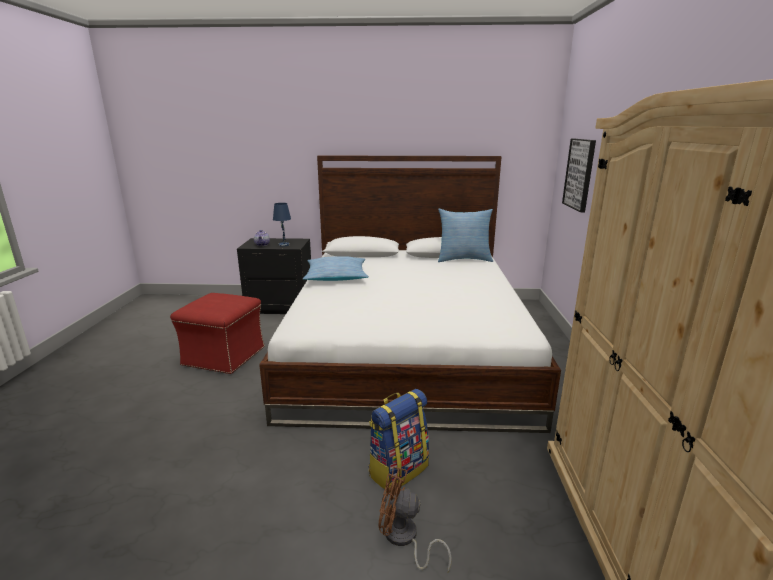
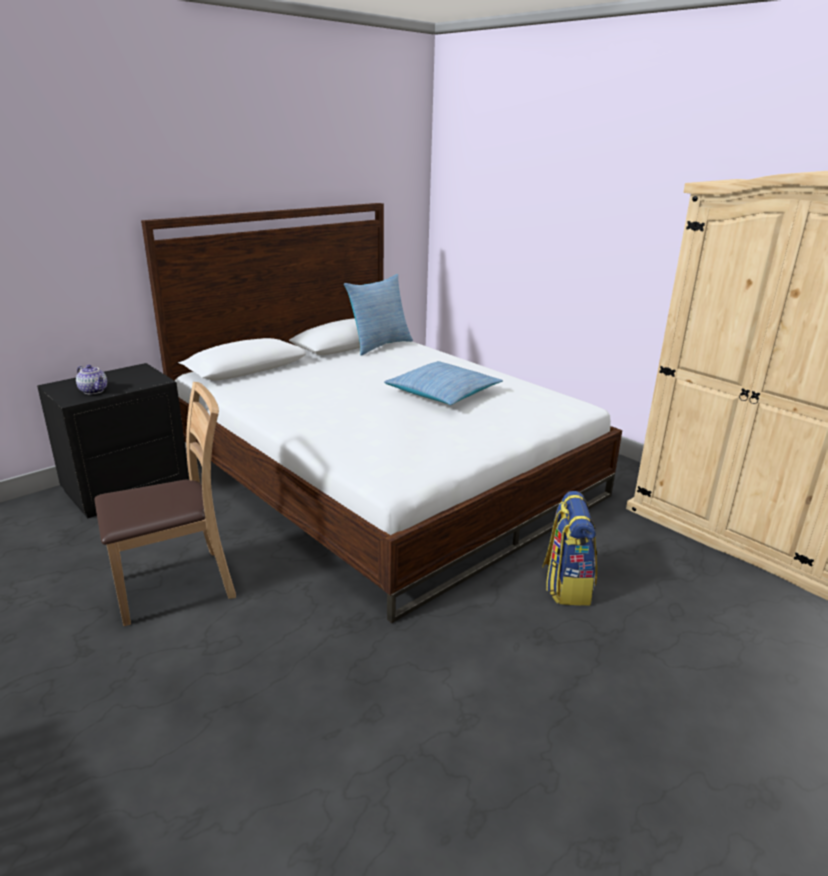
camera: 45 degrees left, 5 degrees up
red ottoman [170,293,265,374] -> brown chair [94,382,236,626]
blue table lamp [273,203,291,247] -> none
pillow [303,256,369,281] -> pillow moved to [384,361,503,405]
brown fan [378,467,452,573] -> none
picture [562,139,596,212] -> none

